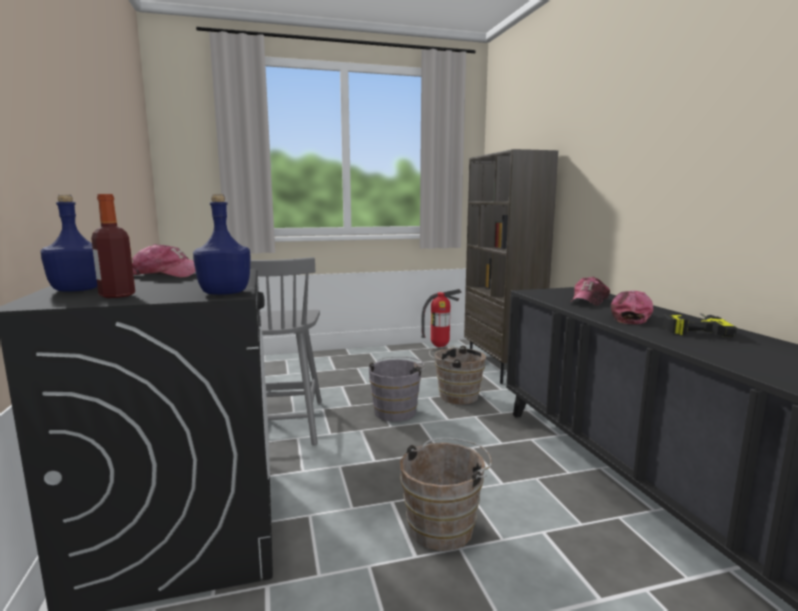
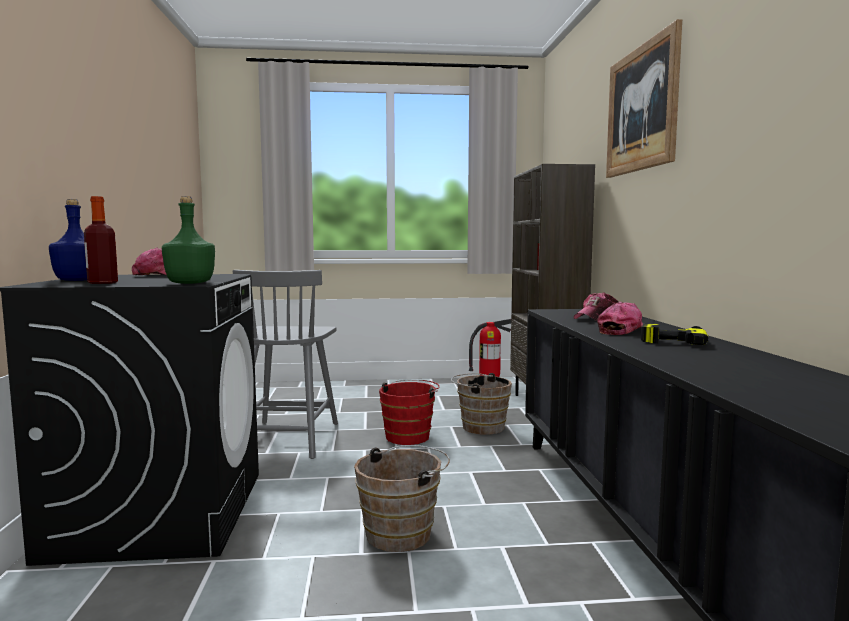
camera: 10 degrees right, 5 degrees down
blue bottle [193,194,251,295] -> green bottle [162,196,215,284]
grey bucket [369,357,425,422] -> red bucket [379,379,440,445]
none -> picture [606,19,682,178]

